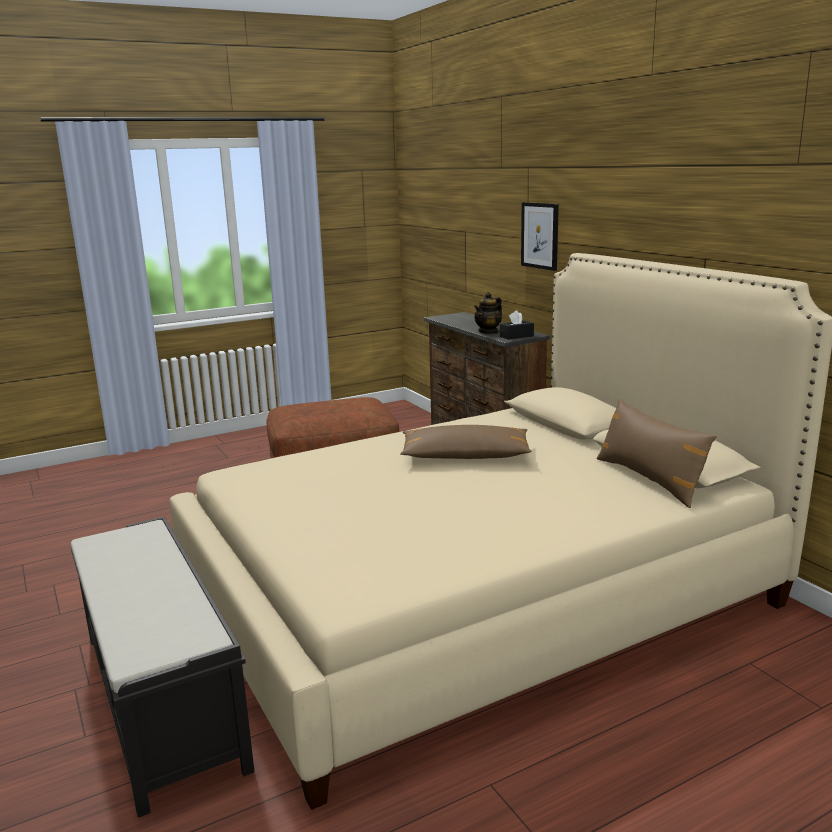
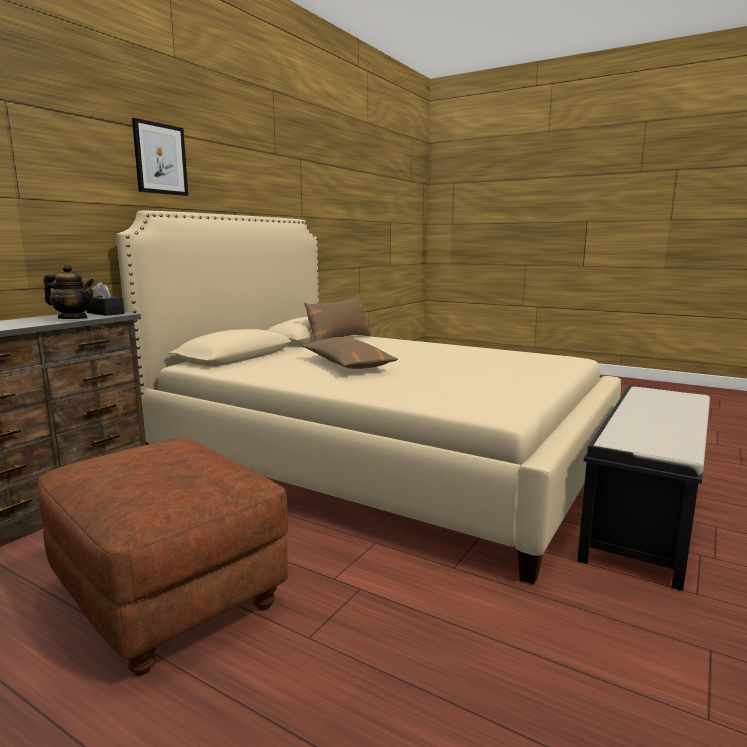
camera: 120 degrees left, 5 degrees down
picture [521,202,559,271] -> picture moved to [132,118,188,196]

